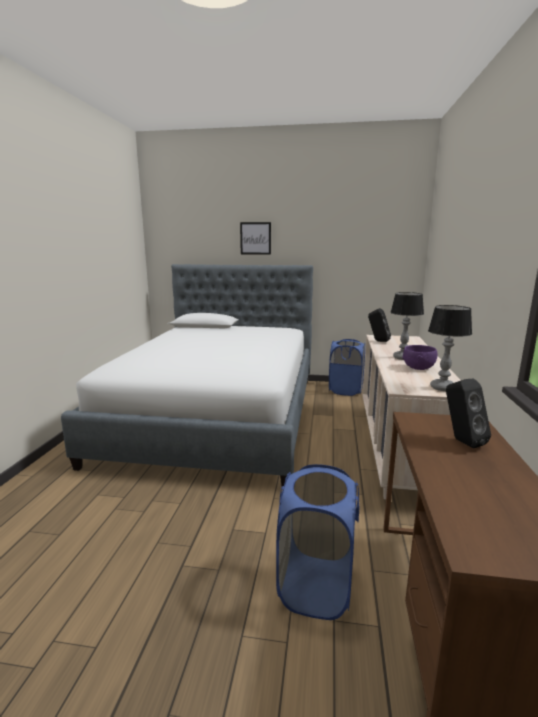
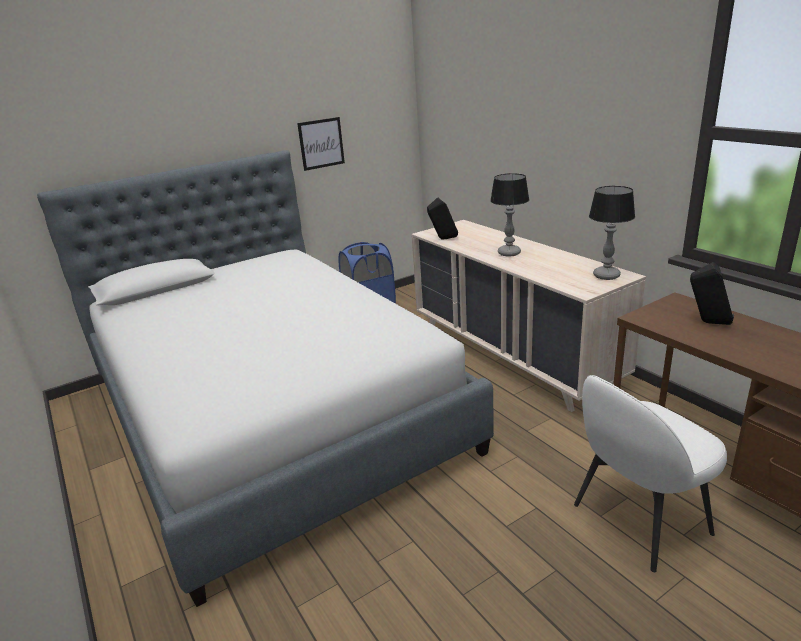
camera: 40 degrees left, 10 degrees up
picture [240,222,271,255] -> picture moved to [297,117,345,171]
blue laundry basket [276,464,359,620] -> white chair [574,375,727,572]
purple bowl [402,345,438,370] -> none

